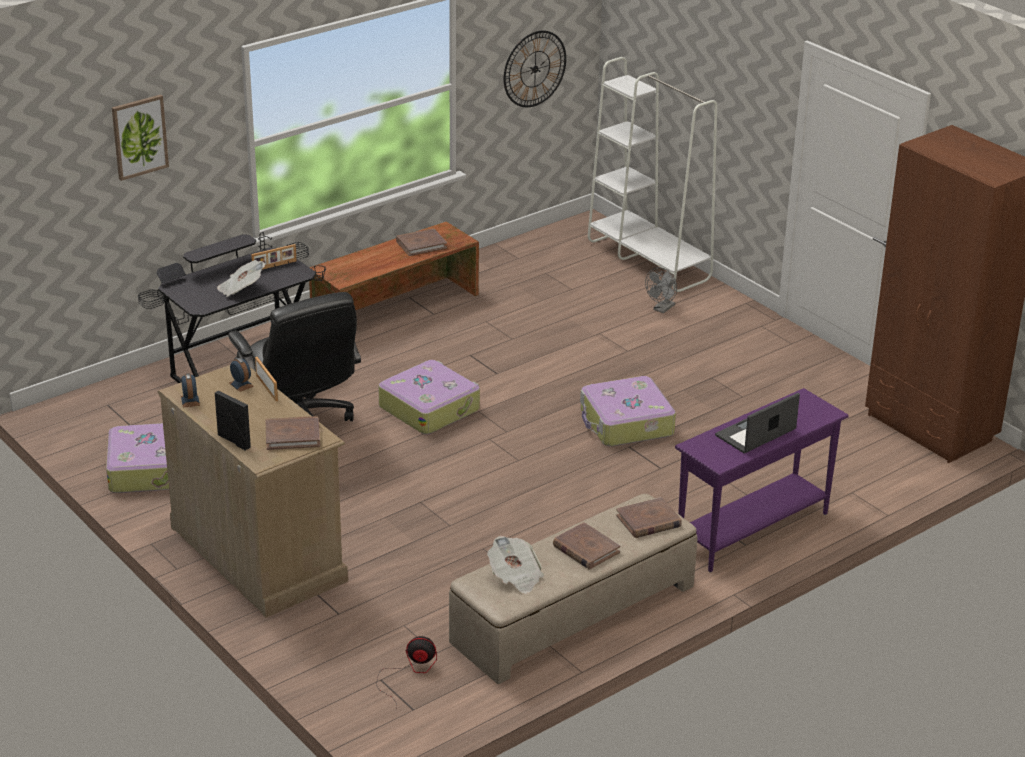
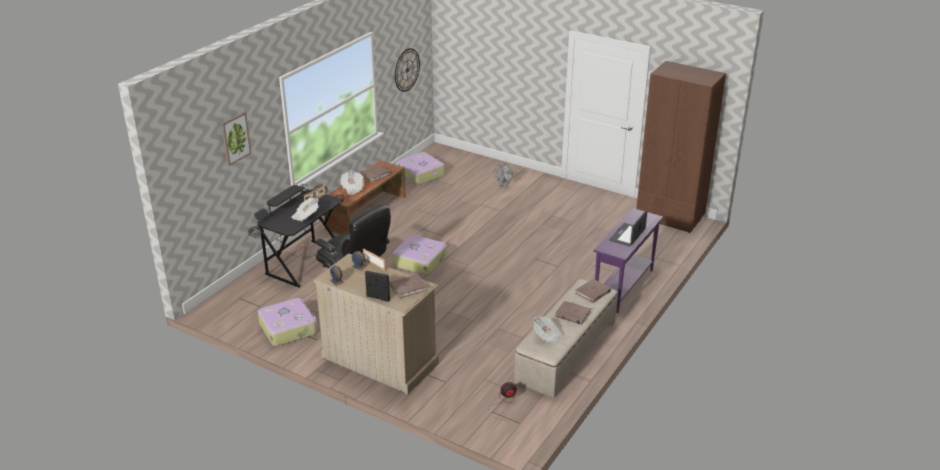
camera: 20 degrees left, 0 degrees up
suitcase [580,376,676,447] -> suitcase moved to [396,152,445,185]
white clothes rack [588,57,717,292] -> none
none -> newspaper [340,170,364,195]

